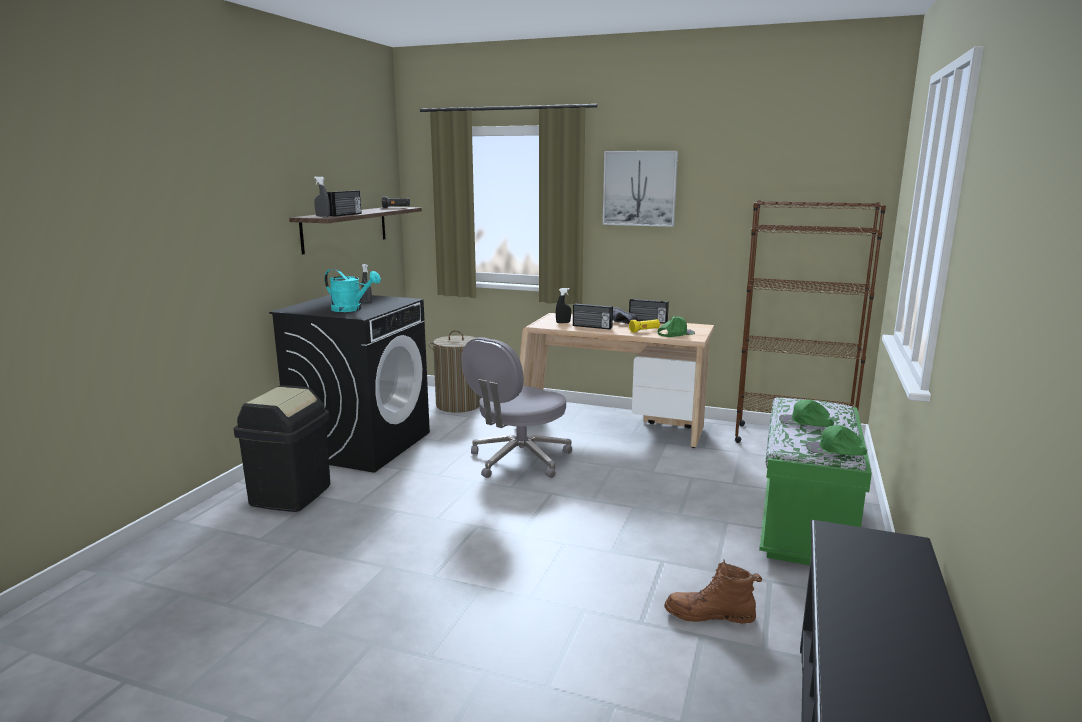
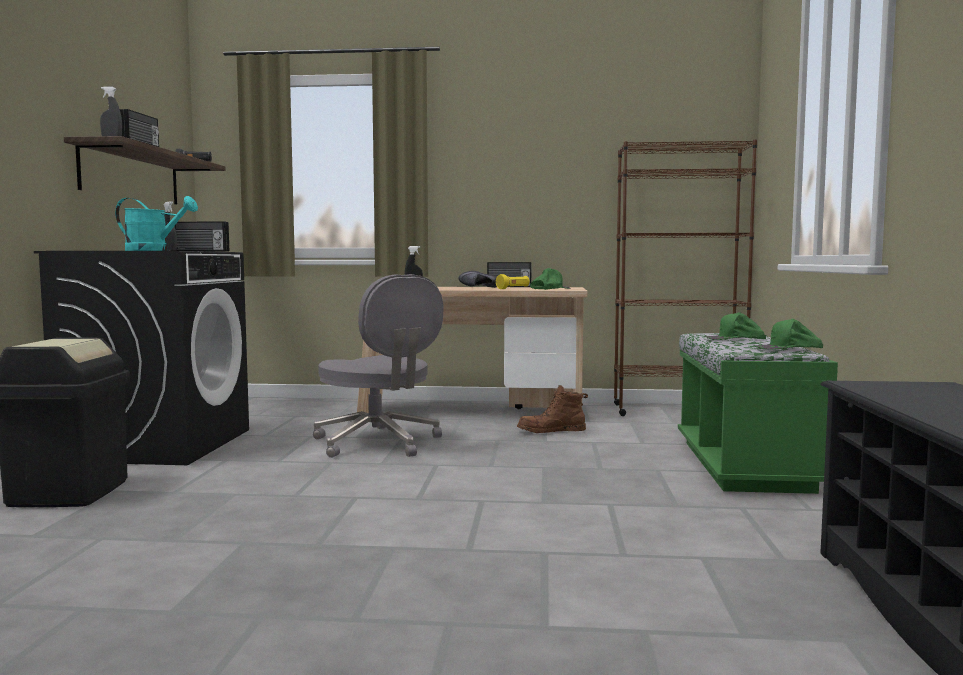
camera: 15 degrees left, 10 degrees down
laundry basket [428,330,481,413] -> none
grey office chair [461,337,572,478] -> grey office chair turned 60 degrees counterclockwise [313,274,443,458]
radio [573,303,613,329] -> radio moved to [174,221,229,252]
picture [603,151,678,227] -> none
brown boot [664,560,762,624] -> brown boot moved to [517,385,588,433]

